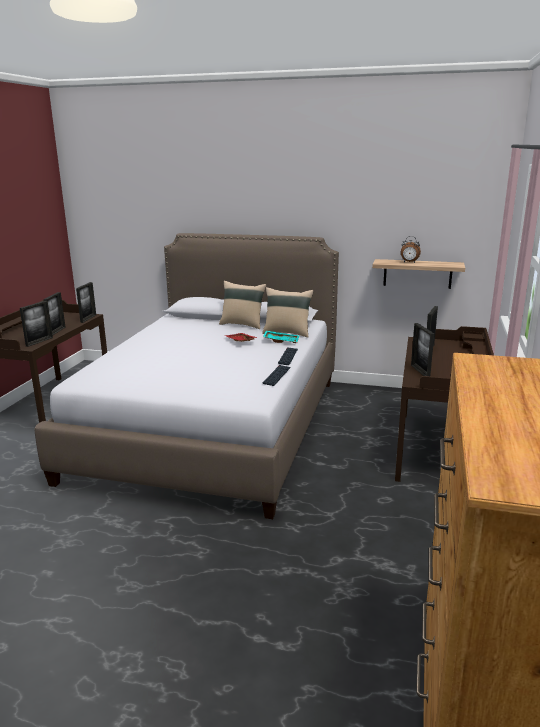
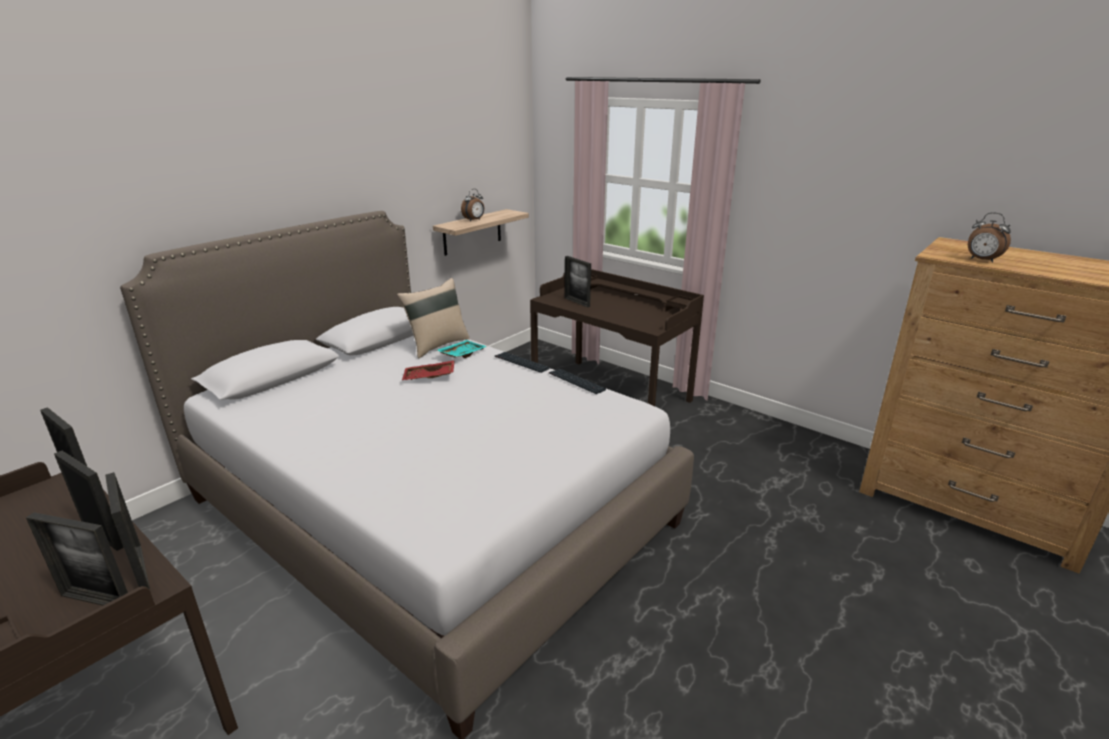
camera: 65 degrees left, 5 degrees up
beige pillow [219,281,266,329] -> none
picture frame [411,323,434,376] -> picture frame moved to [26,512,128,605]
none -> alarm clock [968,213,1011,263]

